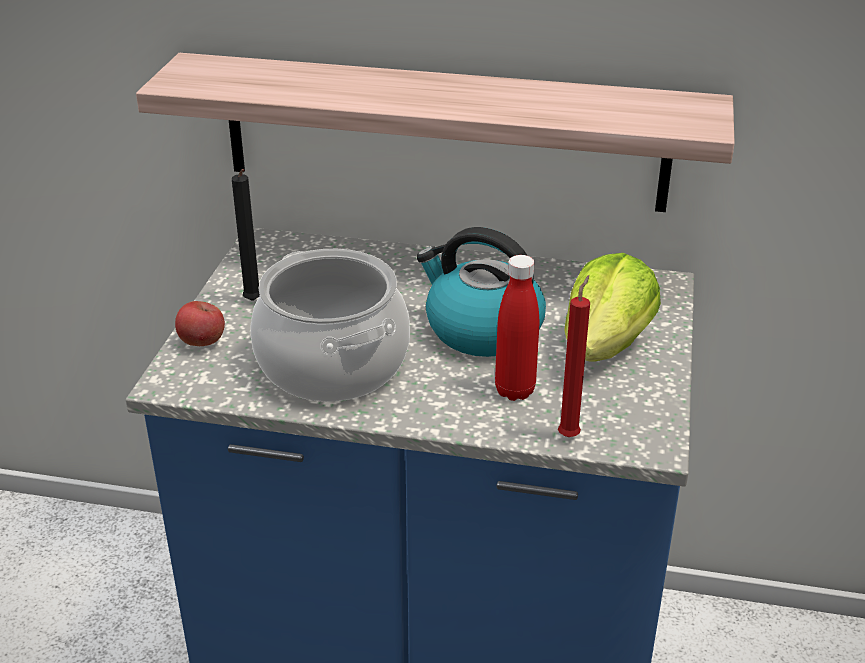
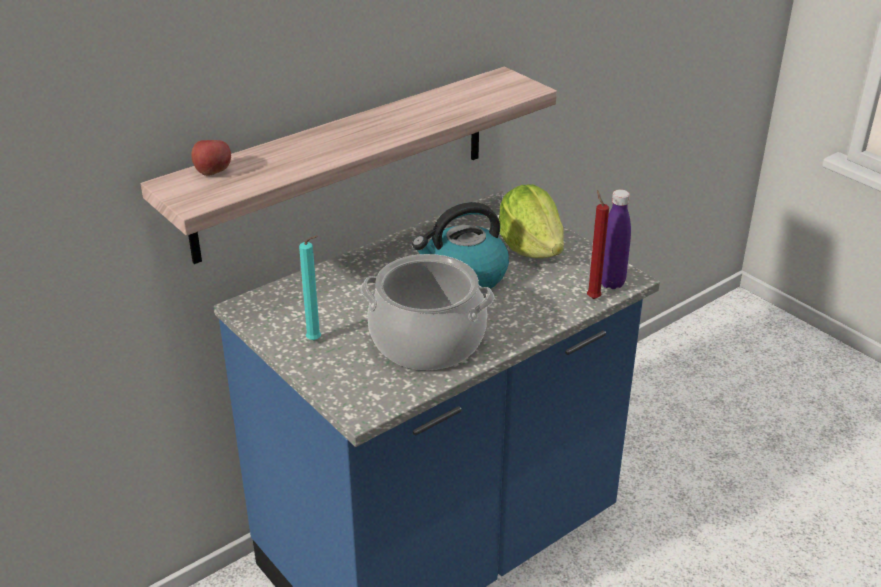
camera: 50 degrees left, 0 degrees up
apple [175,301,225,346] -> apple moved to [191,140,231,176]
black candle [232,169,260,301] -> turquoise candle [299,235,321,340]
red bottle [495,255,539,401] -> none
none -> purple bottle [601,189,631,289]

